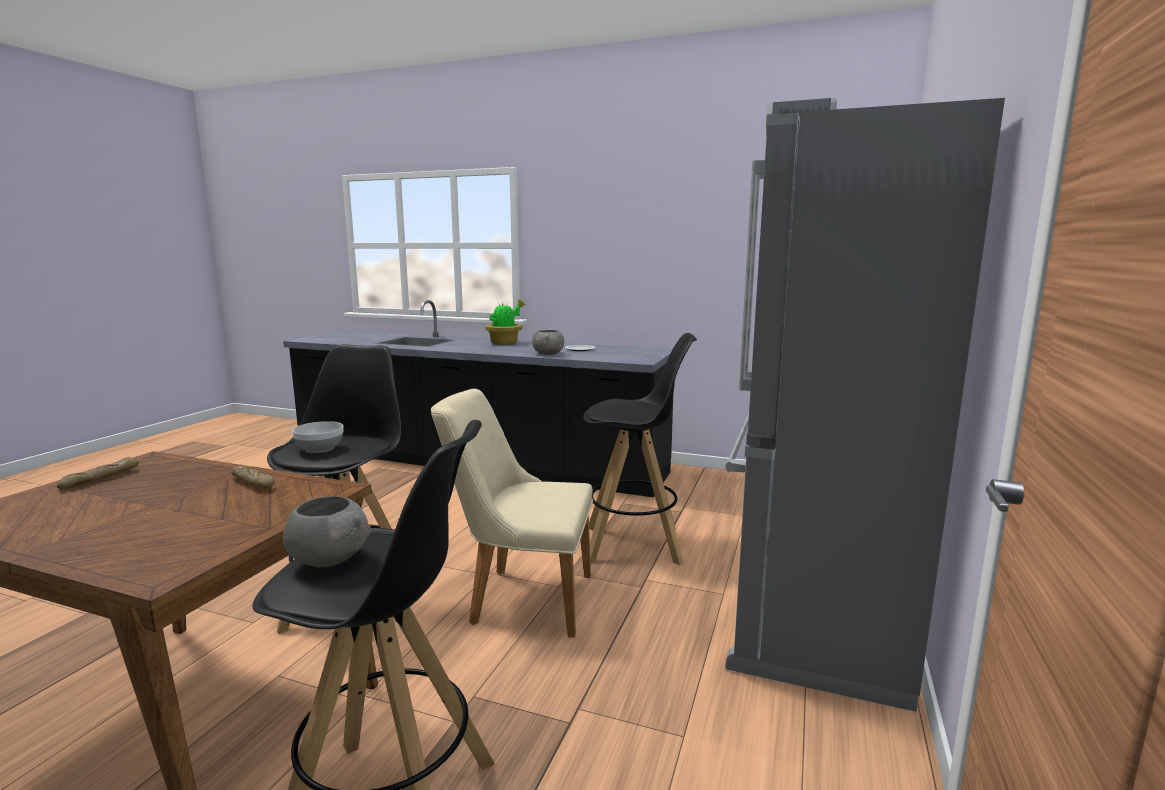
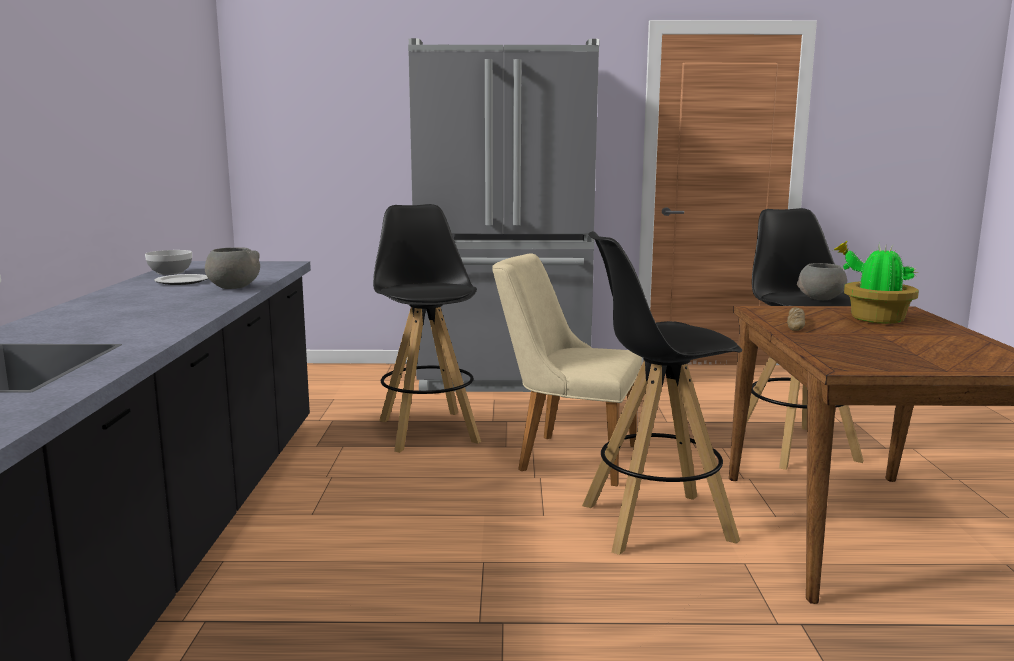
camera: 110 degrees left, 0 degrees up
bread [57,457,139,490] -> none
bowl [292,421,343,453] -> bowl moved to [145,250,192,275]
beige chair [431,389,593,638] -> beige chair turned 120 degrees clockwise [492,253,642,487]
potted plant [485,300,525,345] -> potted plant moved to [834,241,919,324]

